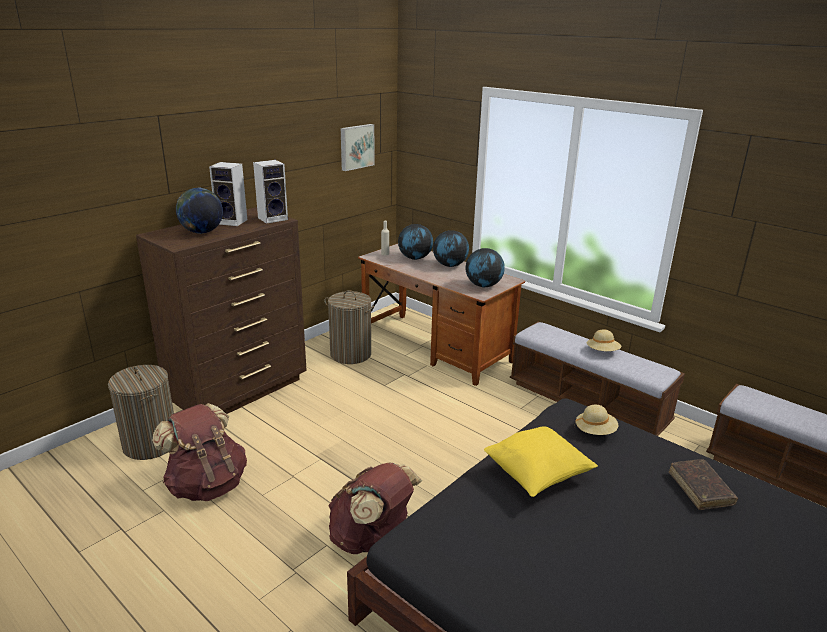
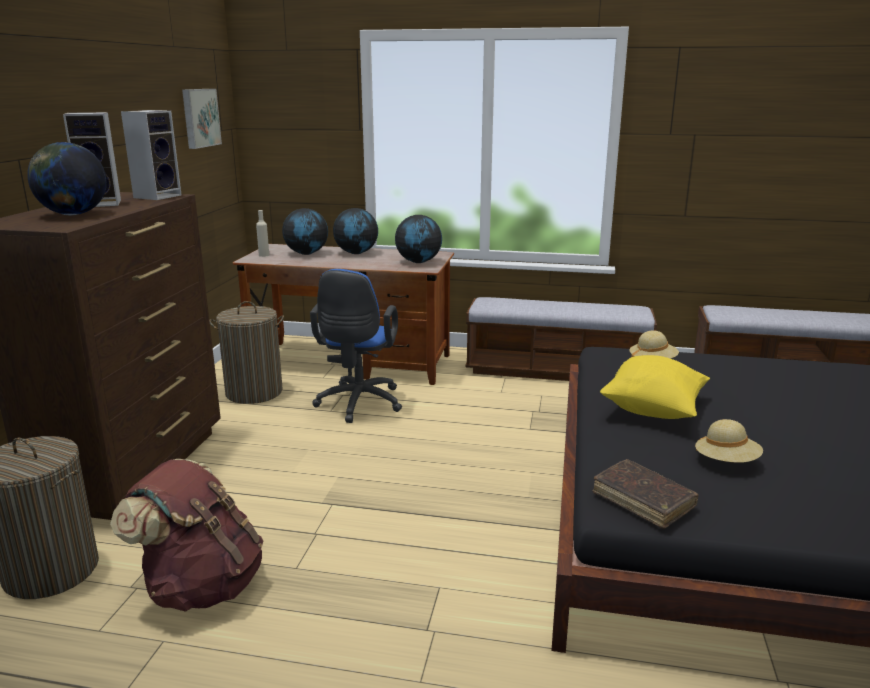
camera: 30 degrees left, 5 degrees down
brown backpack [328,462,422,554] -> none
beige hat [587,329,621,351] -> beige hat moved to [695,419,763,463]
brown book [669,460,738,510] -> brown book moved to [592,459,699,529]
none -> blue office chair [310,269,402,423]

